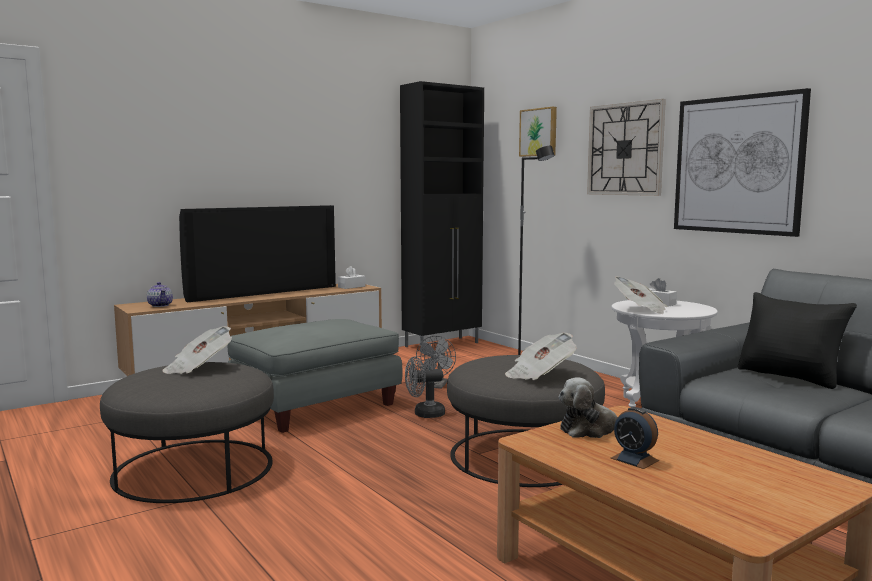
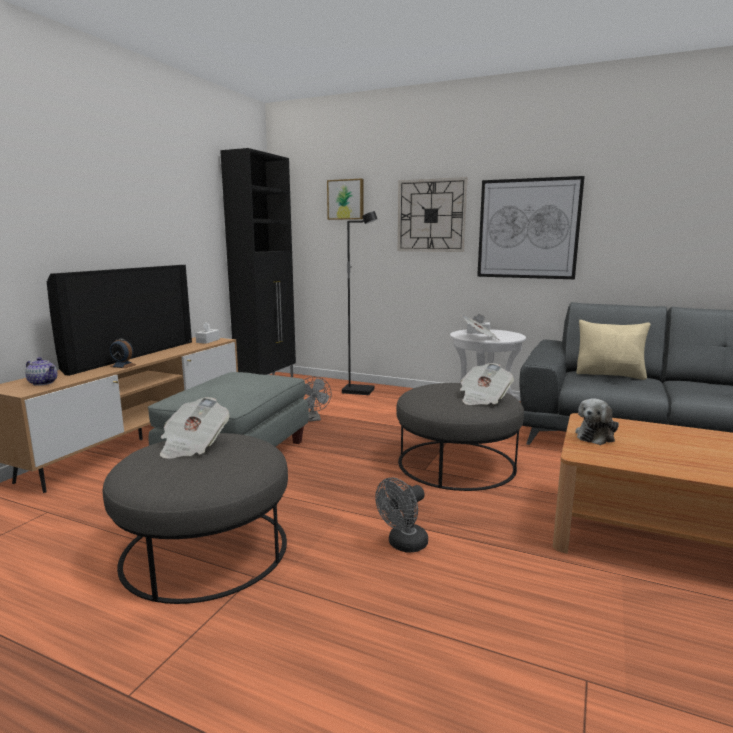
camera: 30 degrees left, 5 degrees up
grey fan [405,356,445,418] -> grey fan moved to [375,477,428,553]
alarm clock [611,407,659,469] -> alarm clock moved to [110,339,136,368]
black pillow [738,292,857,389] -> beige pillow [576,320,650,380]

